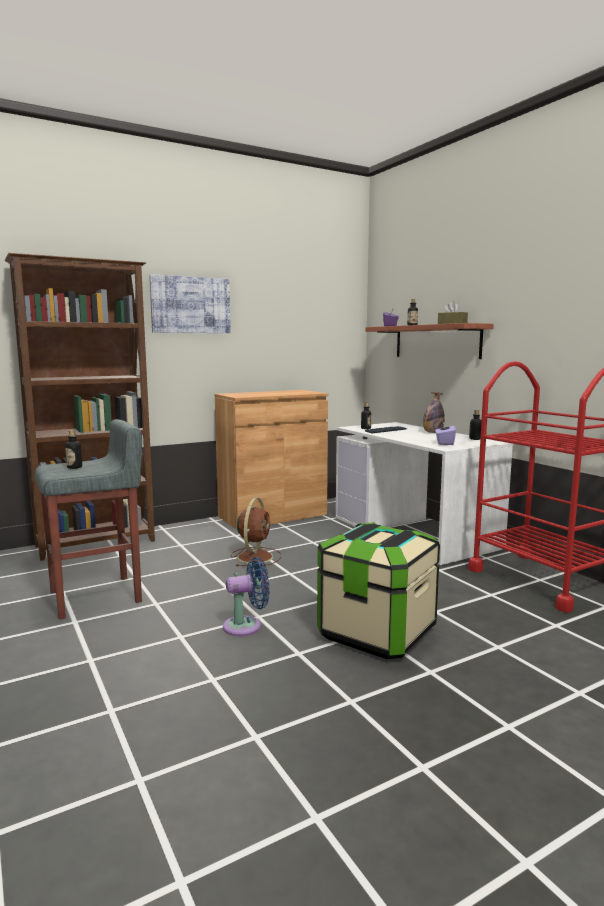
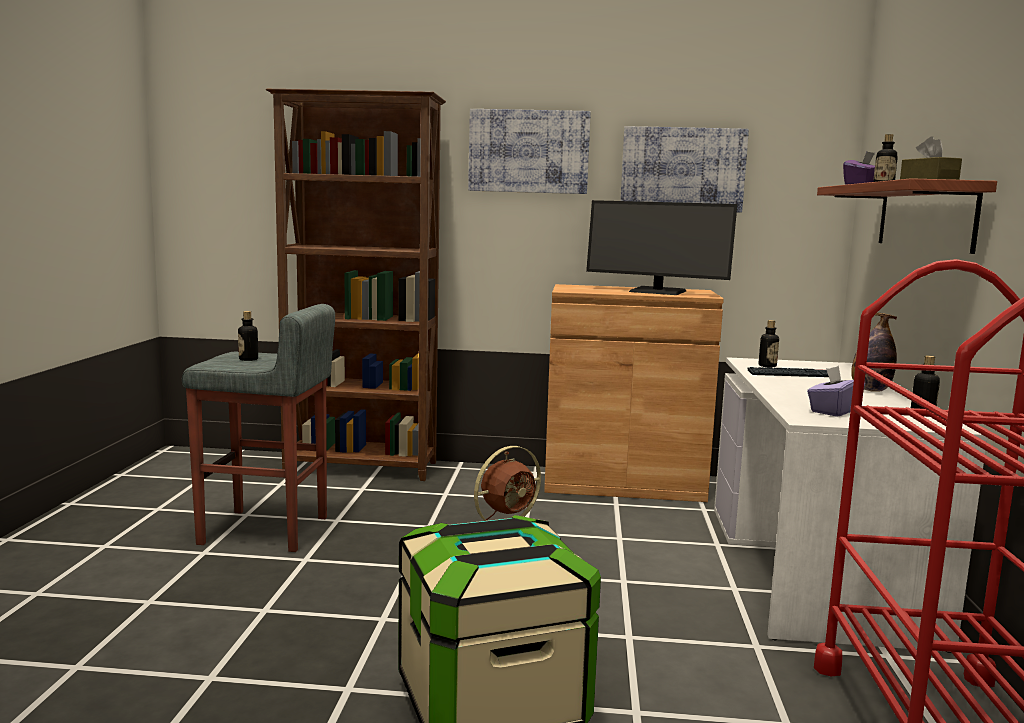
camera: 35 degrees right, 0 degrees up
blue fan [223,557,270,636] -> none
none -> monitor [586,200,737,295]
none -> picture [620,126,749,213]

